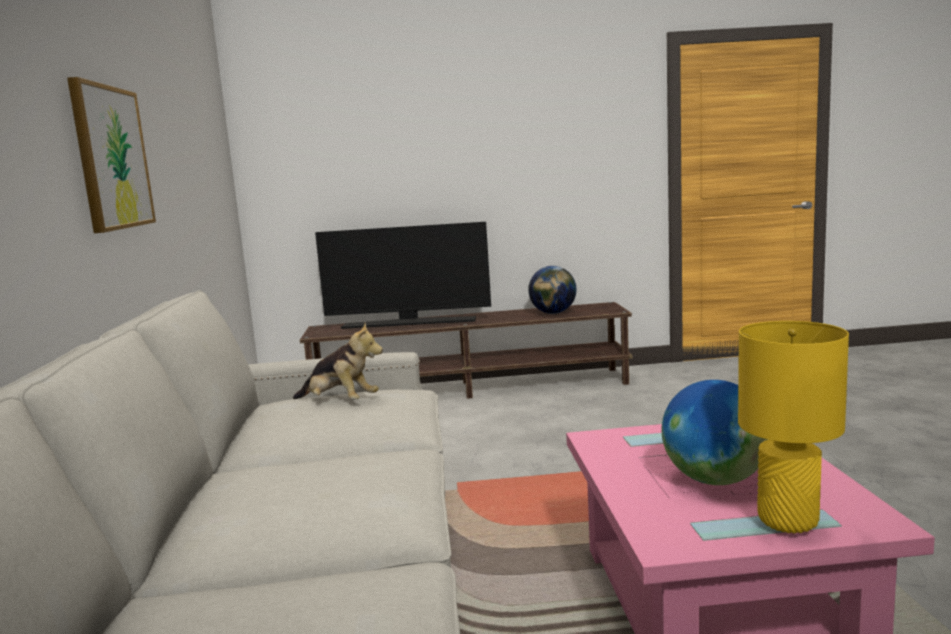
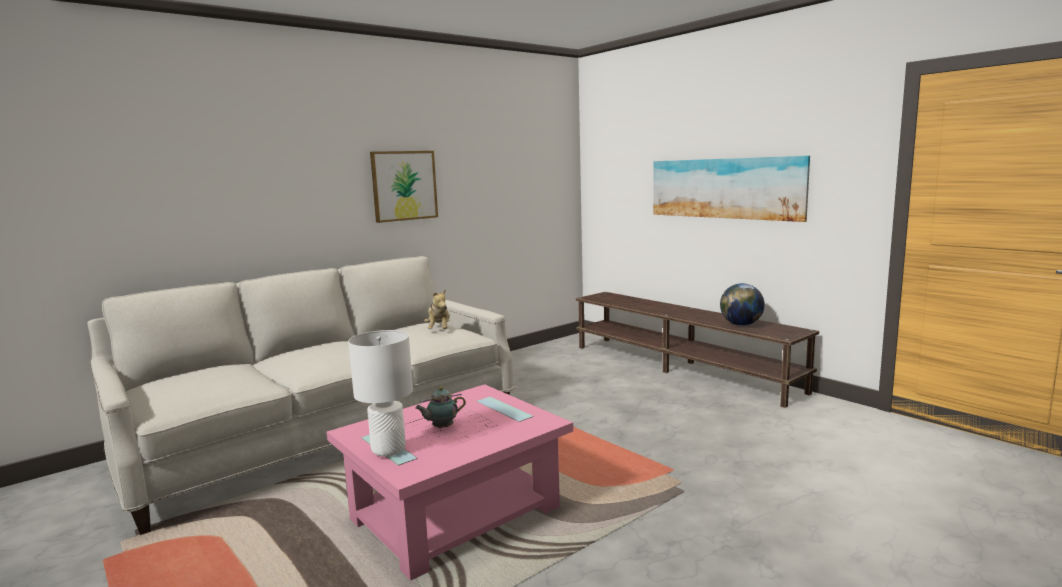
camera: 55 degrees right, 0 degrees up
television [315,222,491,329] -> none
globe [662,380,768,485] -> teapot [415,387,466,429]
yellow table lamp [738,321,849,534] -> white table lamp [348,330,413,457]
none -> picture [653,156,810,222]

